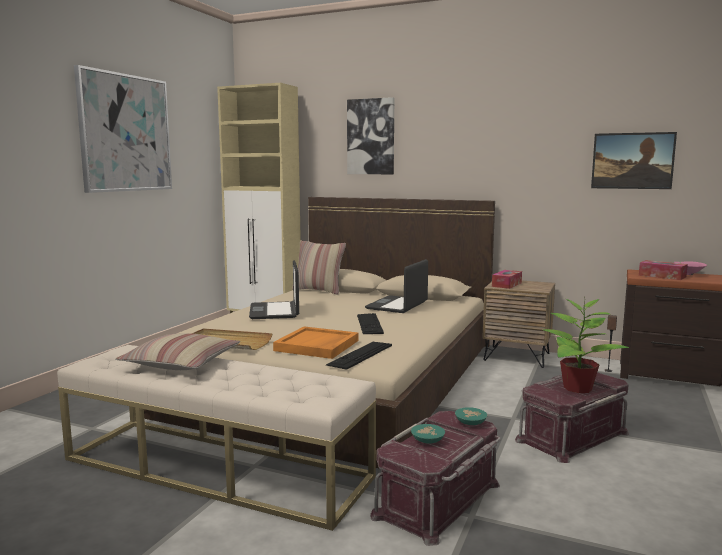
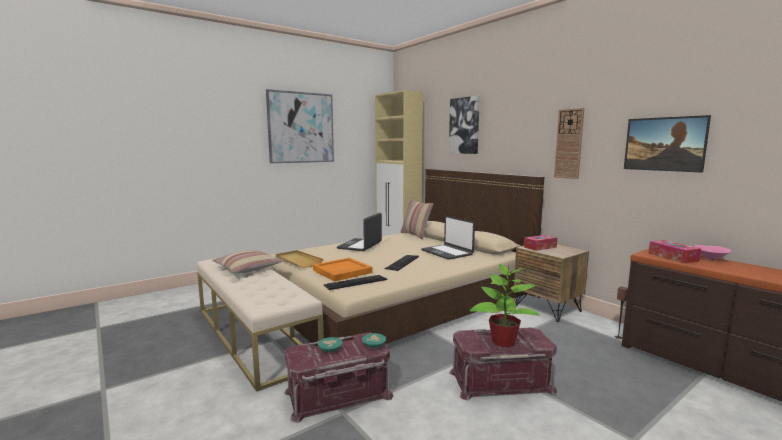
camera: 30 degrees right, 0 degrees up
laptop [365,259,428,313] -> laptop turned 90 degrees counterclockwise [421,216,475,260]
none -> wall clock [554,108,584,179]

